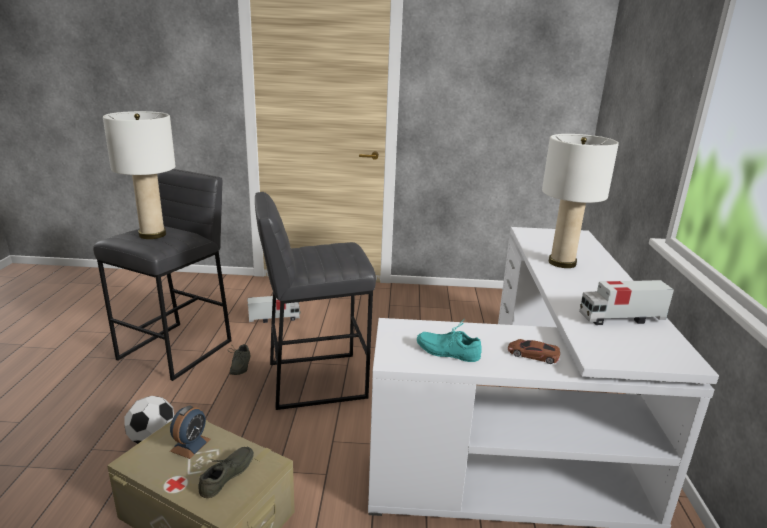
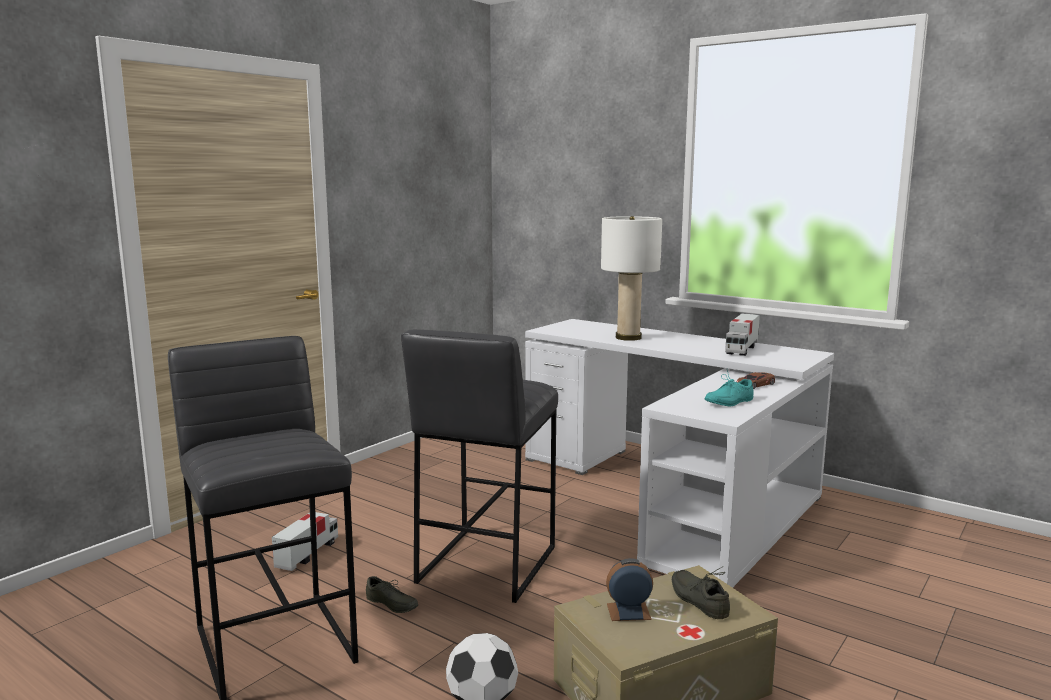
camera: 55 degrees left, 10 degrees down
white table lamp [103,111,175,239] -> none
alarm clock [170,405,211,459] -> alarm clock turned 60 degrees counterclockwise [606,558,653,621]

